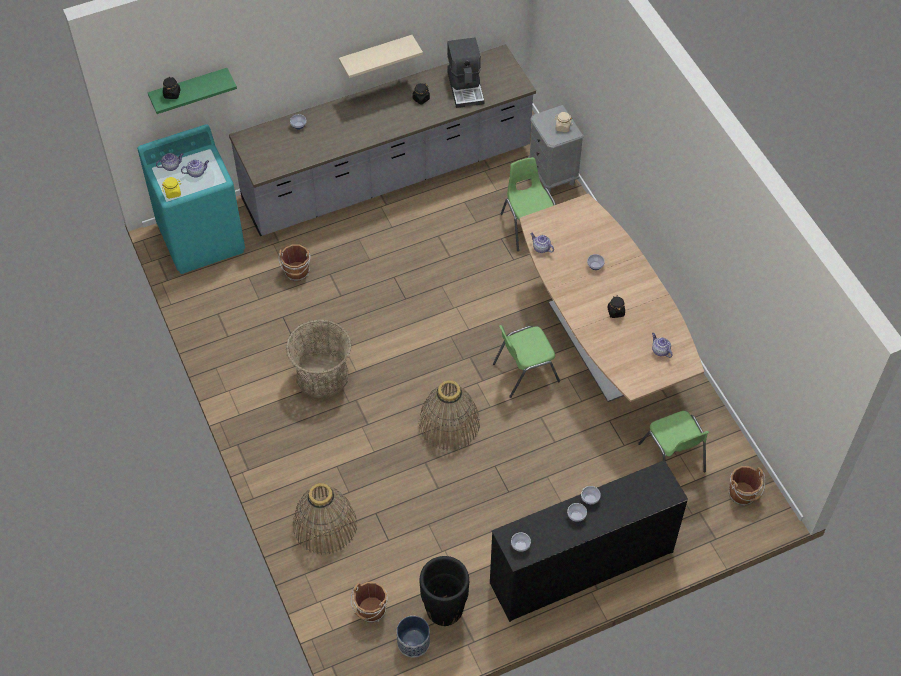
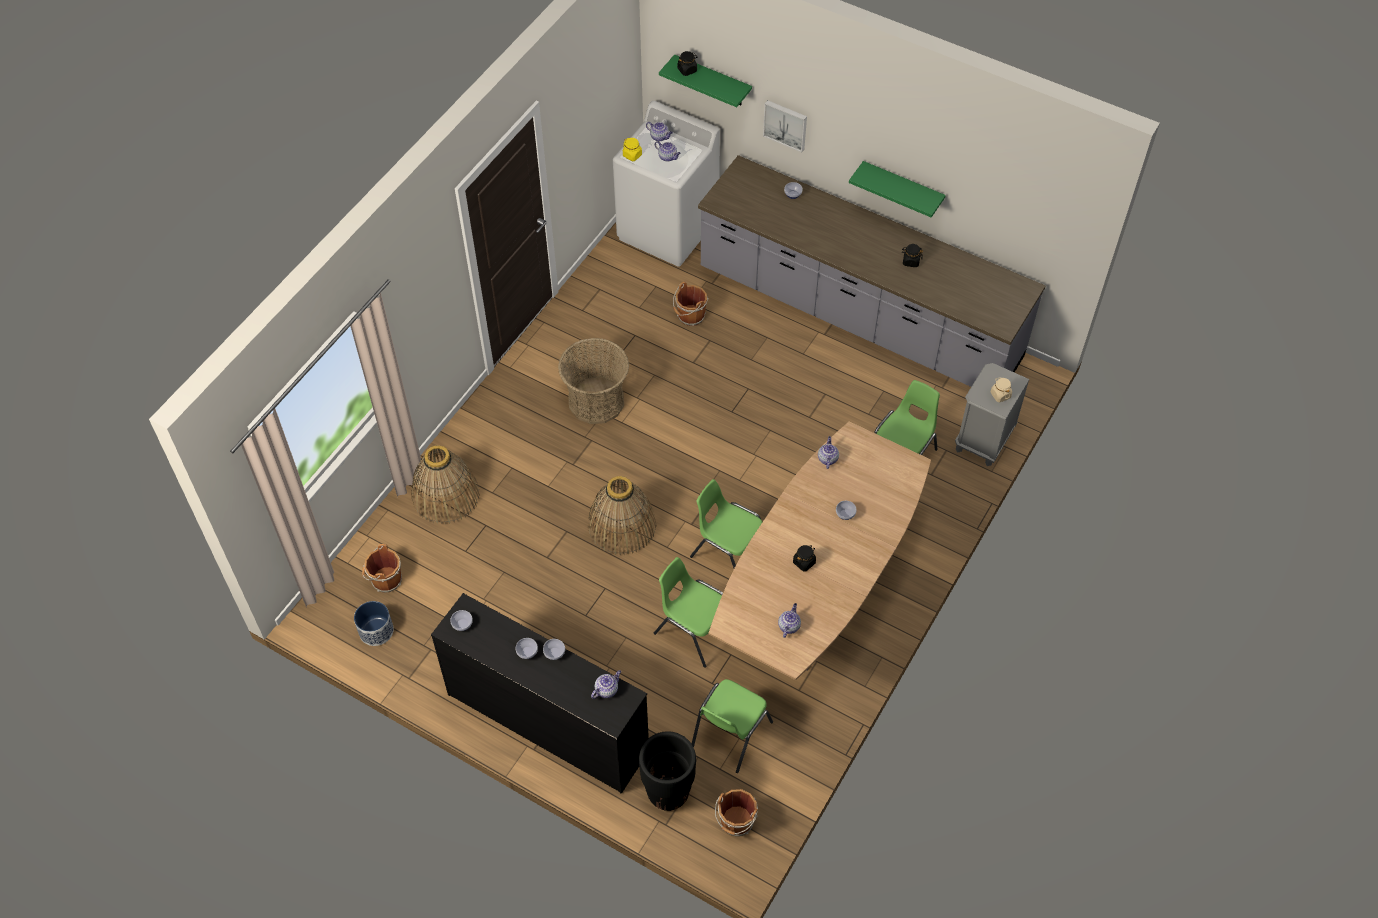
camera: 55 degrees right, 0 degrees up
turquoise washing machine [137,124,245,274] -> white washing machine [613,101,720,267]
beige shelf [339,35,423,78] -> green shelf [849,161,946,217]
black planter [420,556,469,626] -> black planter moved to [639,731,696,811]
coffee machine [447,37,485,108] -> none
none -> teapot [591,670,621,699]
none -> green chair [654,557,723,668]
none -> picture [763,100,807,152]

